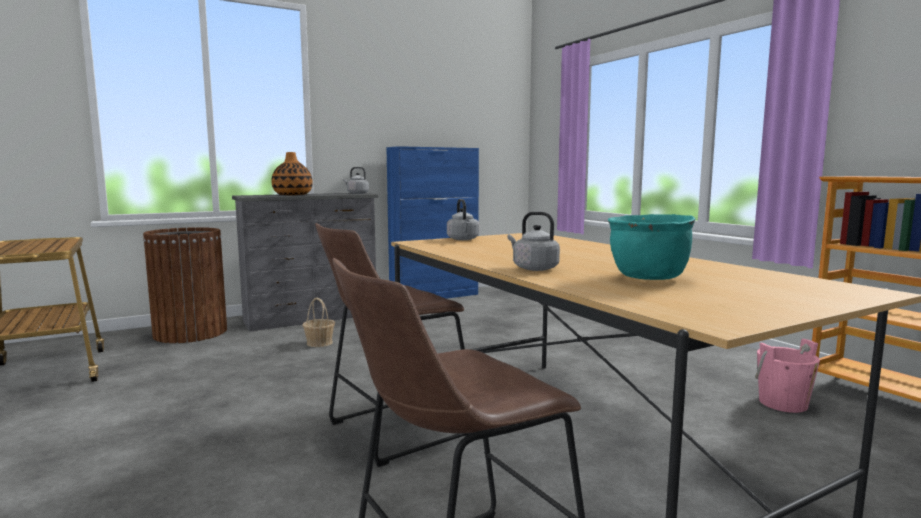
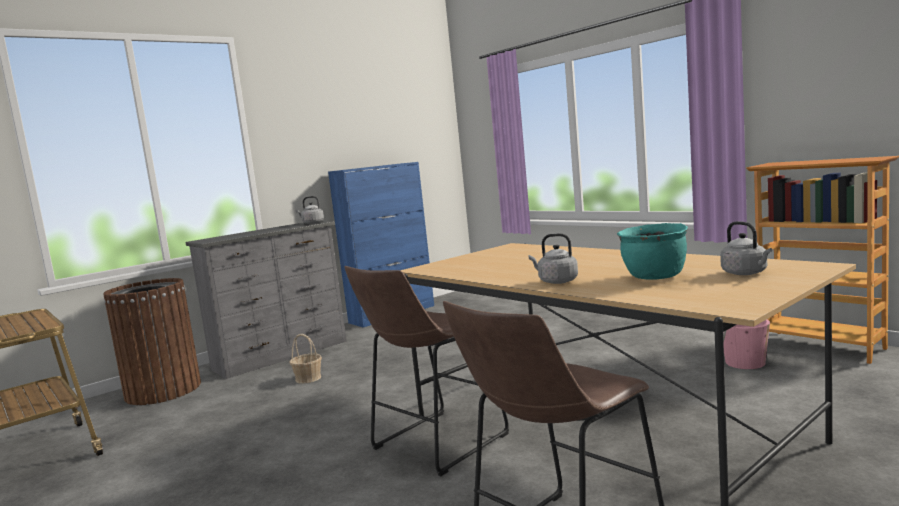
camera: 10 degrees left, 0 degrees up
vase [271,152,313,195] -> none
grey kettle [447,199,479,240] -> grey kettle moved to [720,221,772,275]

